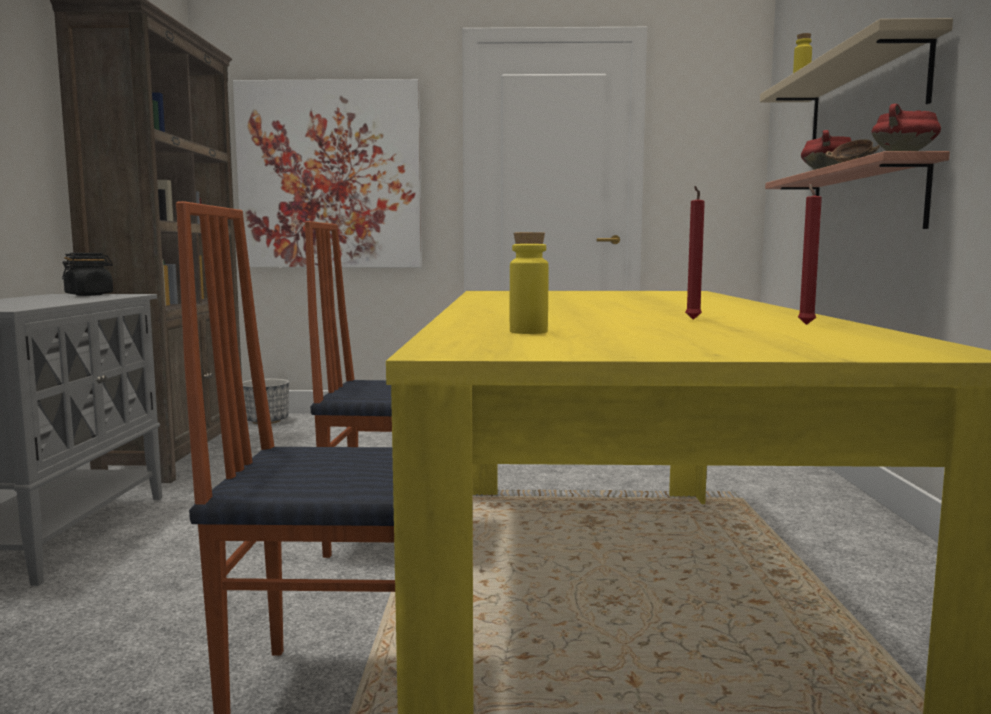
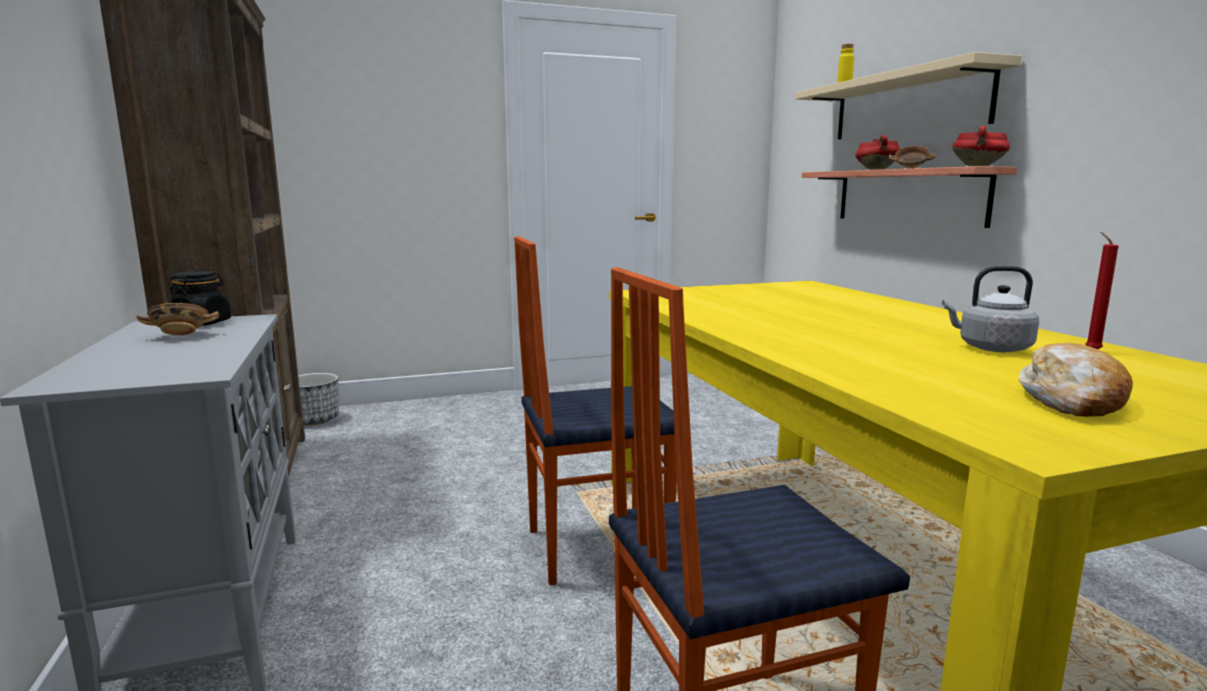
camera: 20 degrees left, 5 degrees up
picture [233,79,422,267] -> none
yellow bottle [510,232,549,334] -> none
red candle [685,186,705,320] -> grey kettle [942,266,1039,352]
none -> bowl [136,303,219,336]
none -> bread [1019,343,1133,416]

